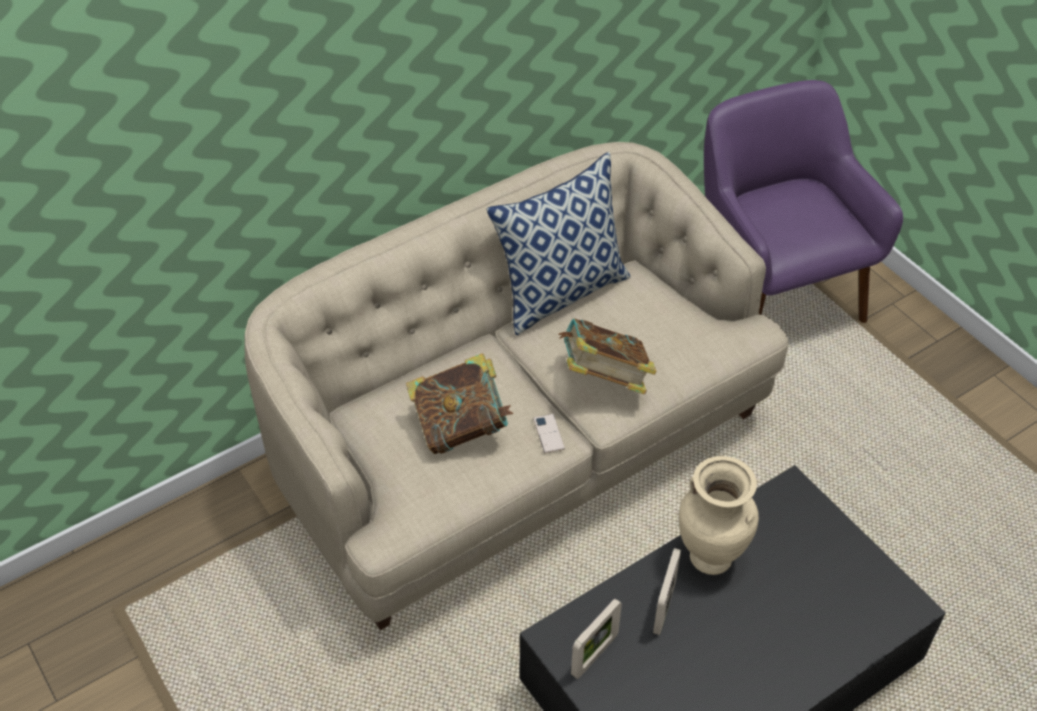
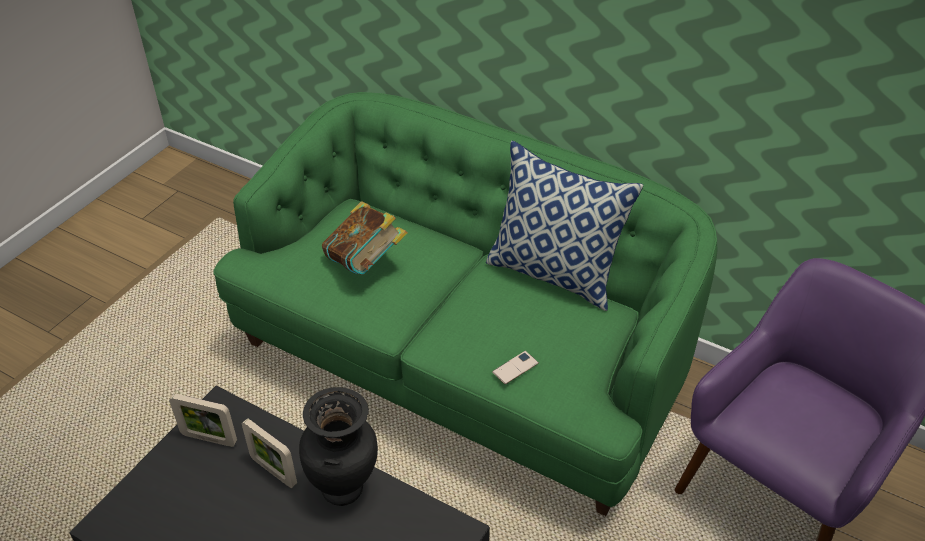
camera: 65 degrees right, 5 degrees down
beige sofa [244,142,789,630] -> green sofa [213,92,718,516]
phone [533,414,565,453] -> phone moved to [492,351,539,384]
book [558,318,656,394] -> none
picture frame [653,548,681,635] -> picture frame turned 135 degrees counterclockwise [242,419,297,488]
beige vase [679,456,759,575] -> black vase [299,387,378,506]

